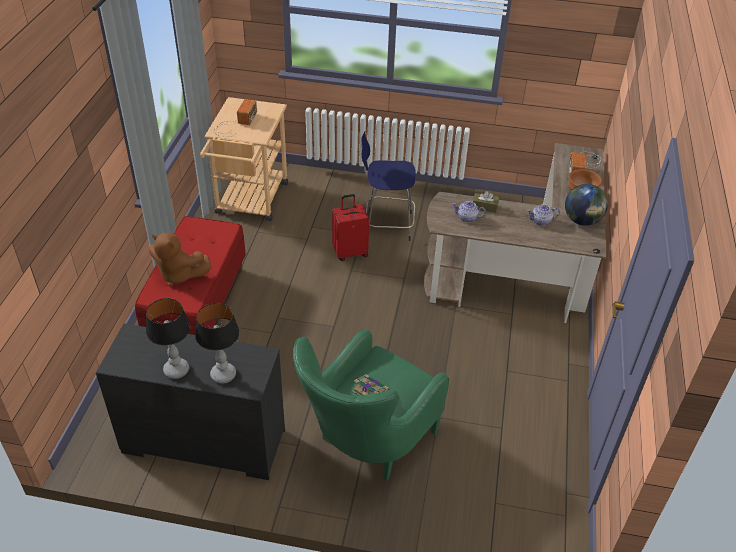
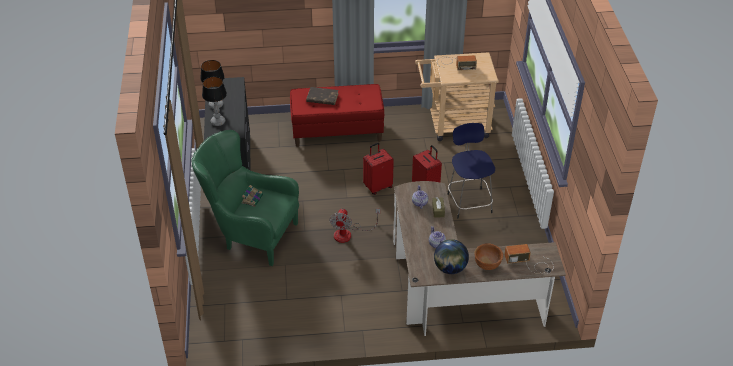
camera: 75 degrees right, 0 degrees up
brown plush toy [149,233,211,286] -> brown book [306,87,338,105]
none -> fan [329,209,380,243]
none -> red suitcase [363,143,394,195]

